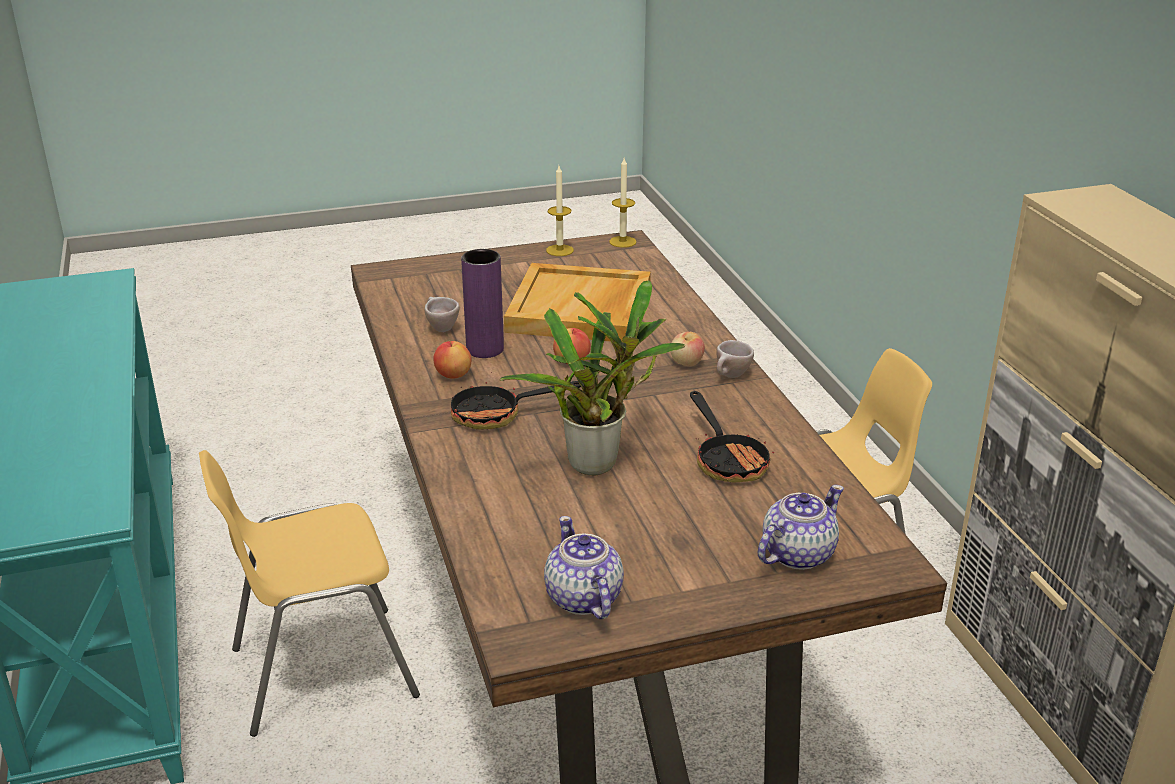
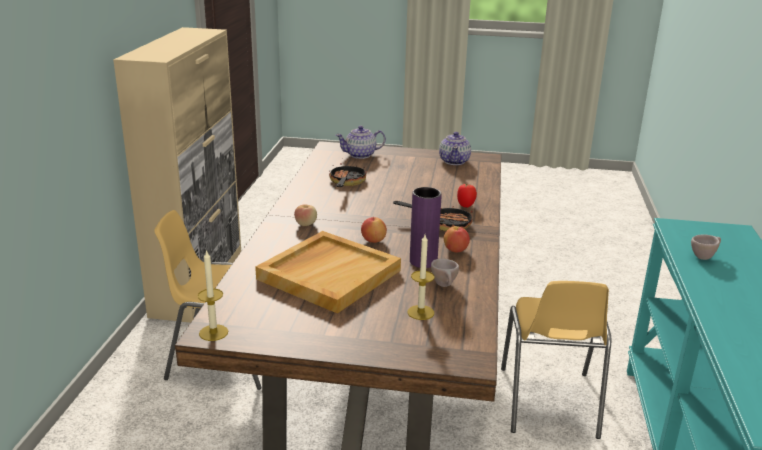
camera: 155 degrees left, 5 degrees down
yellow chair [199,450,420,737] -> yellow chair turned 90 degrees clockwise [501,281,611,439]
potted plant [499,280,686,476] -> none
candle [546,166,574,256] -> candle moved to [408,235,434,320]
beige cup [716,340,754,378] -> beige cup moved to [691,234,721,260]
none -> tomato [457,184,477,208]

